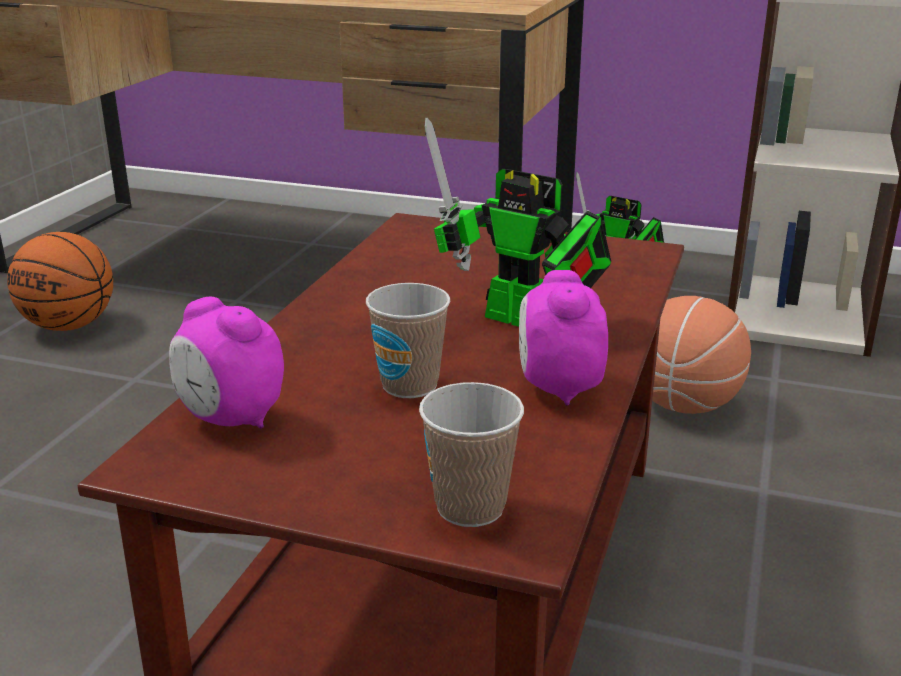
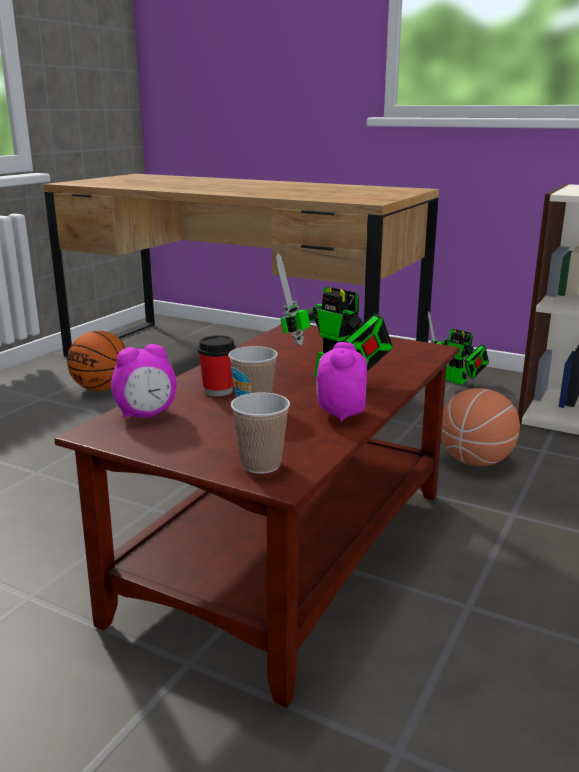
camera: 10 degrees right, 5 degrees down
alarm clock [169,296,284,429] -> alarm clock turned 75 degrees counterclockwise [111,344,177,418]
none -> cup [198,335,236,396]

